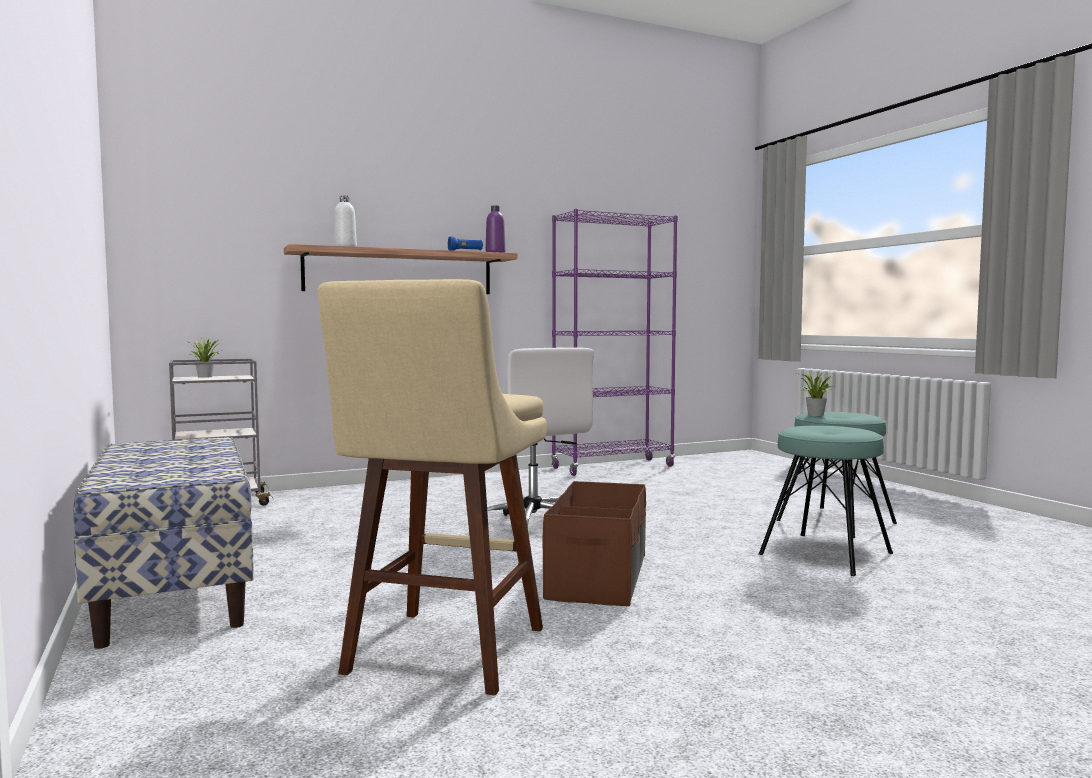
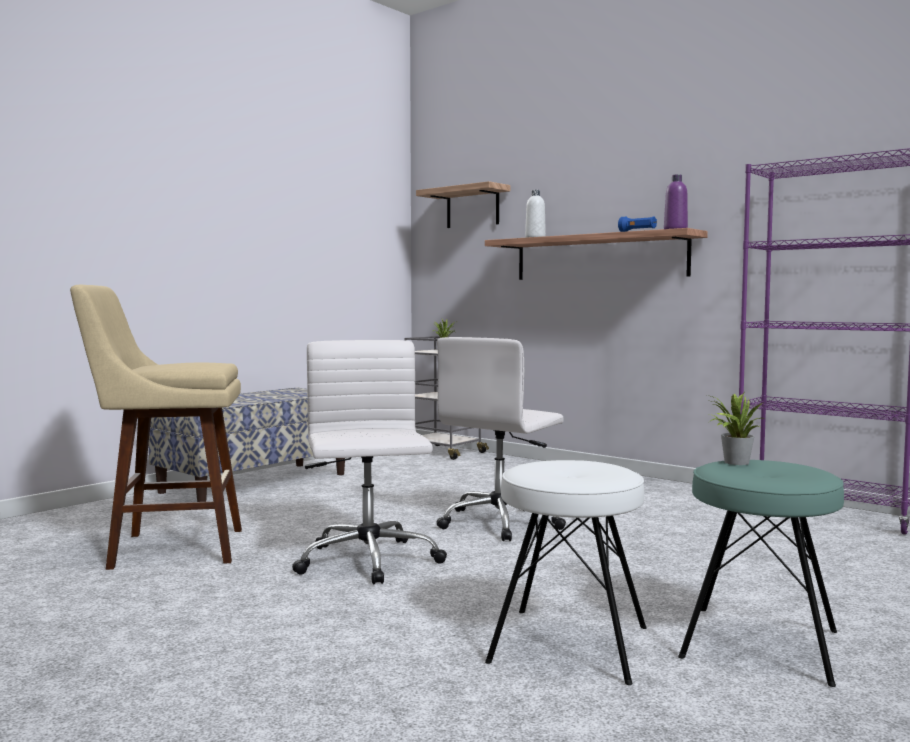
camera: 65 degrees right, 0 degrees up
brown storage box [543,481,646,606] -> white office chair [292,340,447,584]
turquoise stool [759,426,893,576] -> white stool [485,460,647,685]
none -> shelf [416,181,510,228]

